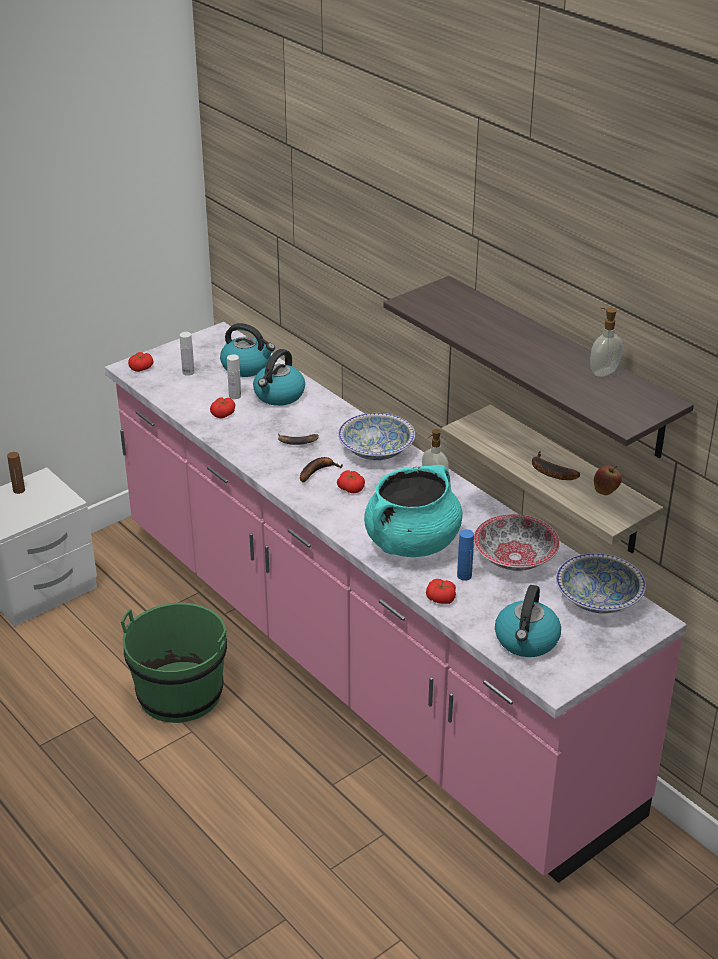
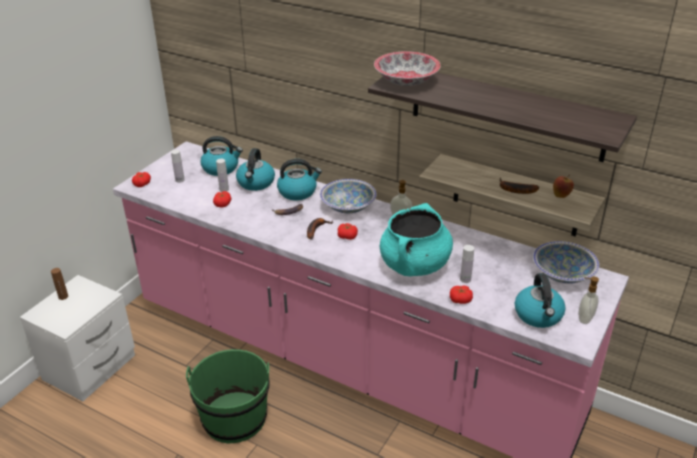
camera: 20 degrees left, 0 degrees up
blue bottle [457,529,474,581] -> white bottle [460,245,474,283]
bowl [474,514,560,571] -> bowl moved to [374,51,441,86]
soap dispenser [590,307,623,377] -> soap dispenser moved to [578,277,599,324]
none -> kettle [277,159,322,200]

